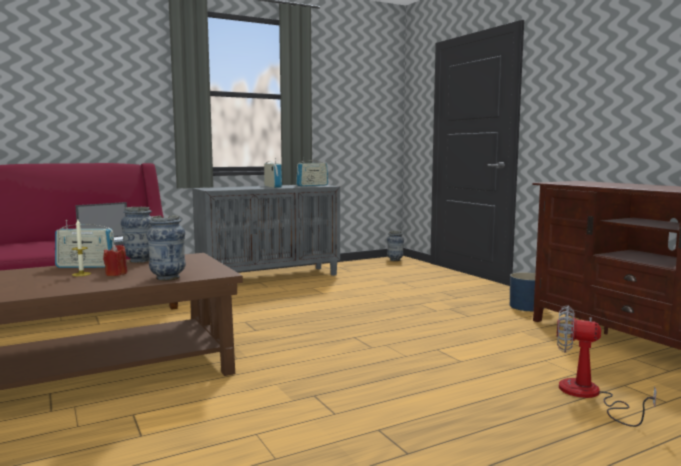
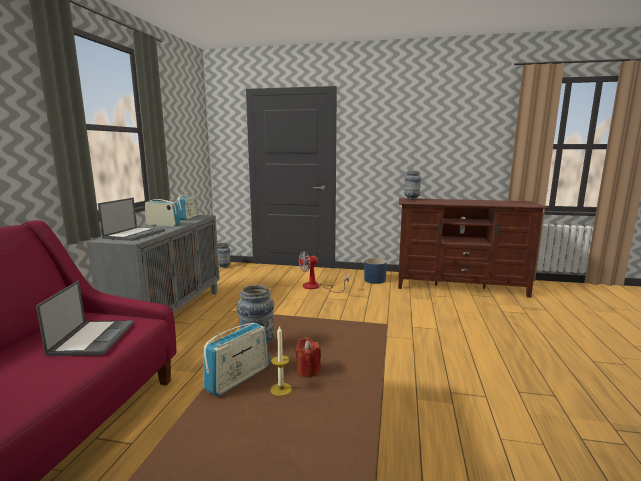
camera: 50 degrees left, 5 degrees up
vase [146,215,186,281] -> vase moved to [404,171,421,200]
fan [557,305,657,427] -> fan moved to [299,251,349,293]
none -> laptop [98,198,165,241]

